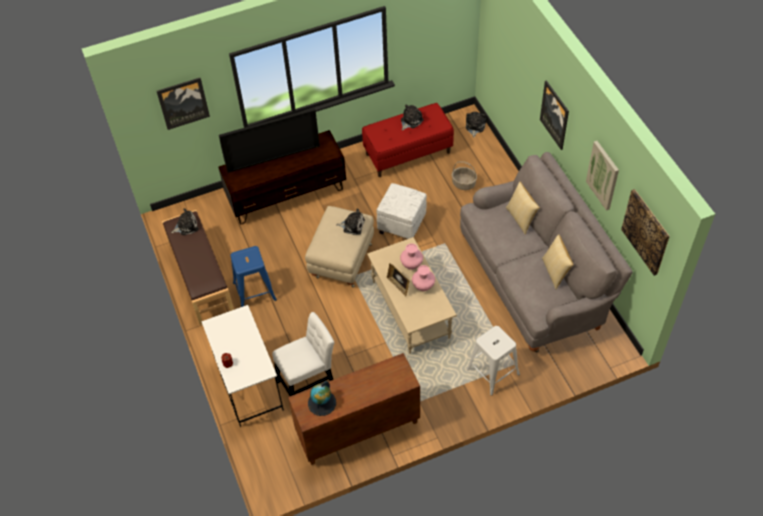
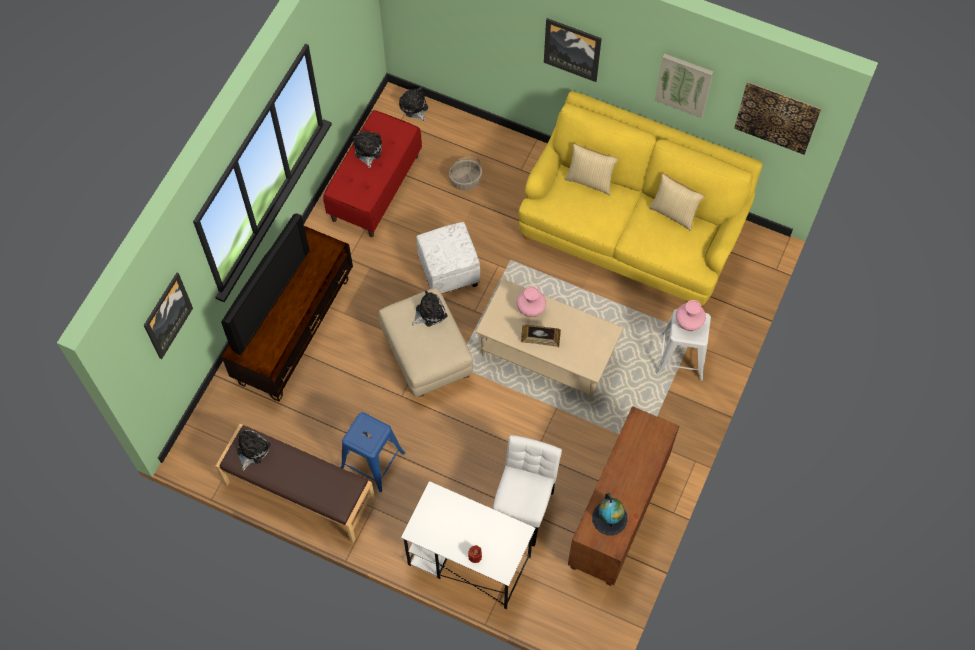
camera: 45 degrees left, 10 degrees up
pink vase [412,265,435,291] -> pink vase moved to [676,300,706,331]
grey sofa [460,152,633,352] -> yellow sofa [518,91,763,307]

